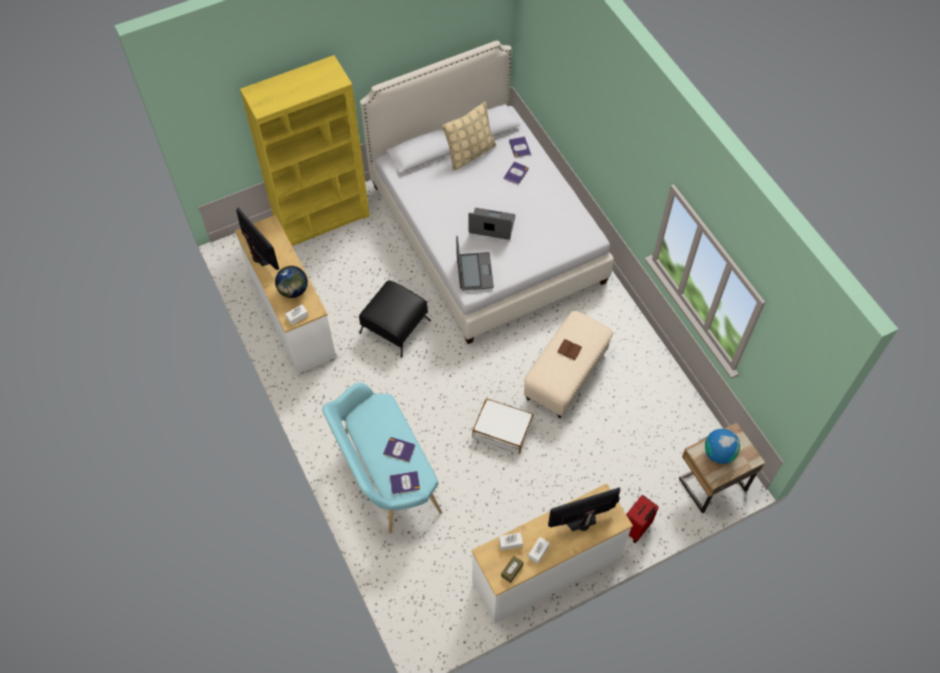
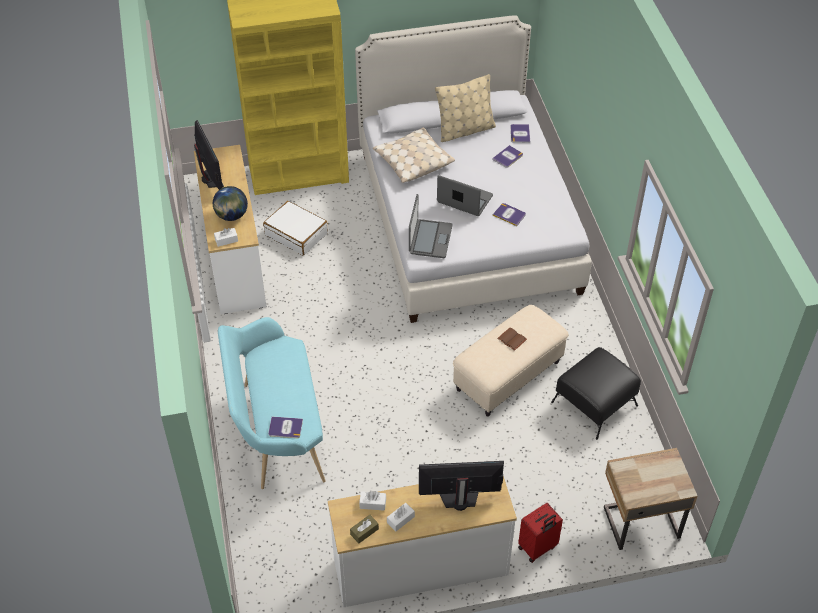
camera: 15 degrees right, 10 degrees down
black ottoman [359,280,431,358] -> black ottoman moved to [551,347,641,440]
book [383,437,415,462] -> book moved to [493,203,526,226]
white suitcase [472,399,534,454] -> white suitcase moved to [263,201,328,255]
globe [705,429,740,464] -> none
none -> beige pillow [373,128,455,183]

